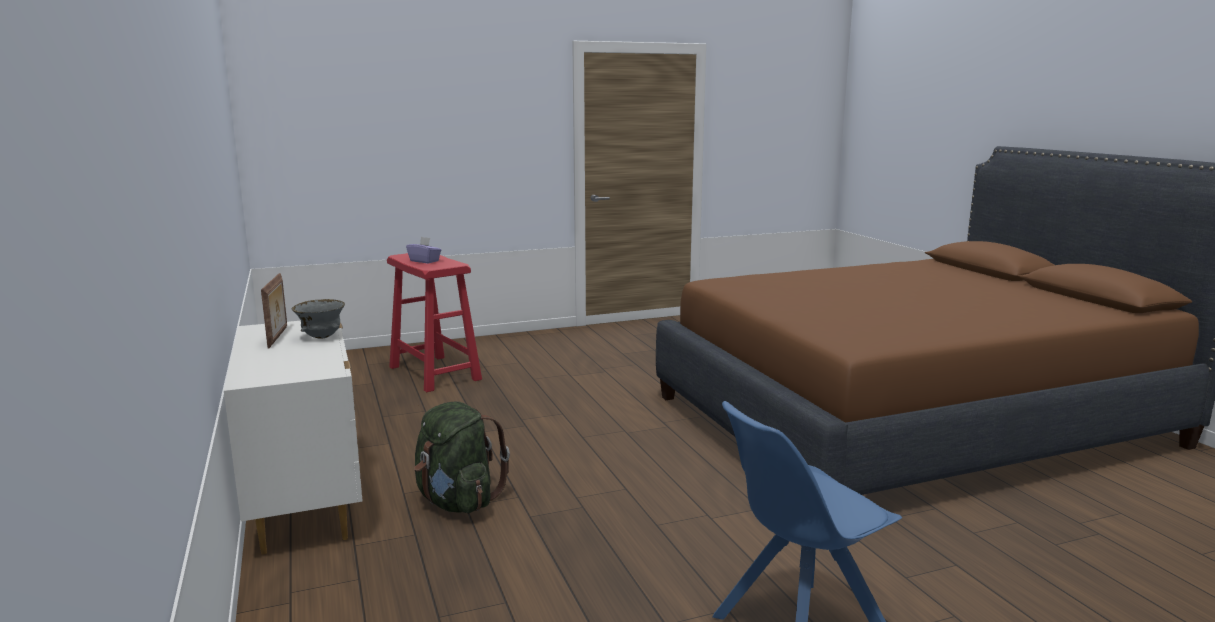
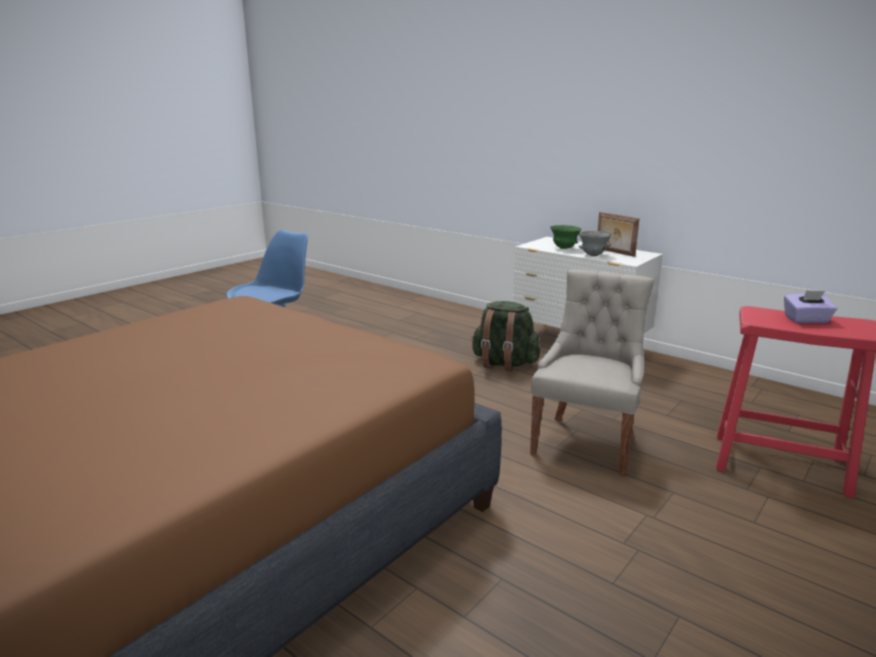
camera: 150 degrees right, 5 degrees up
none -> grey chair [530,269,654,476]
none -> green bowl [550,225,582,249]

